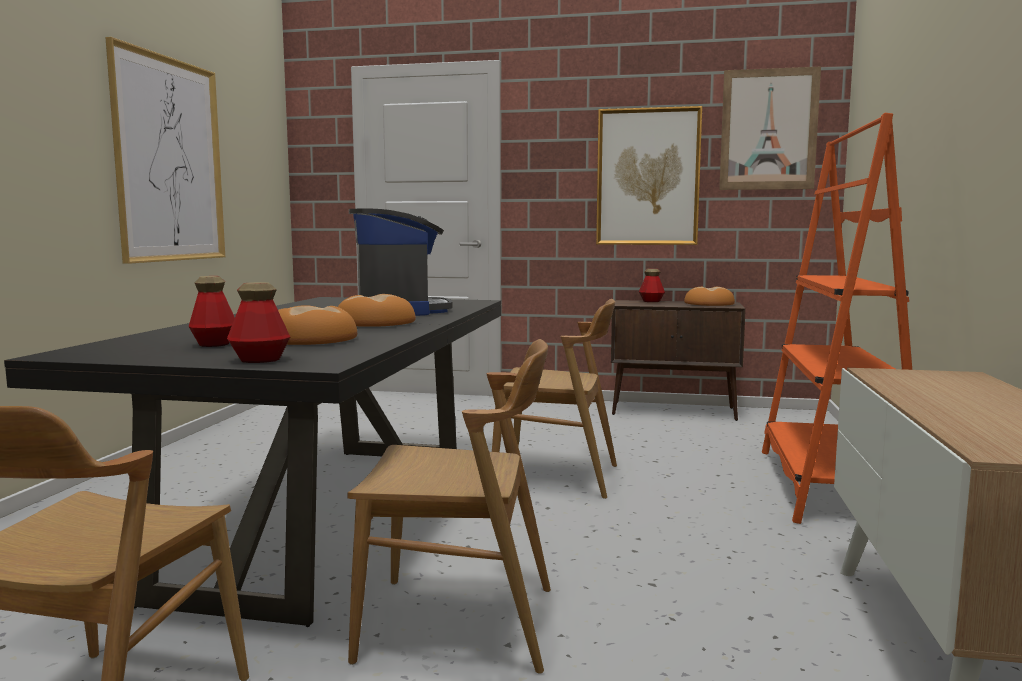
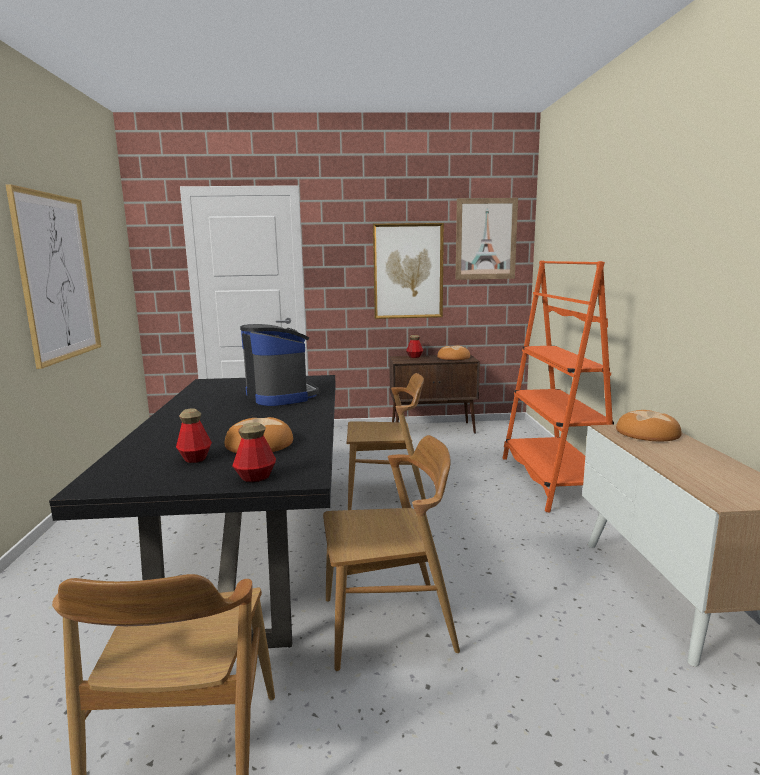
camera: 15 degrees left, 5 degrees up
bread [338,294,416,327] -> bread moved to [616,410,682,441]

